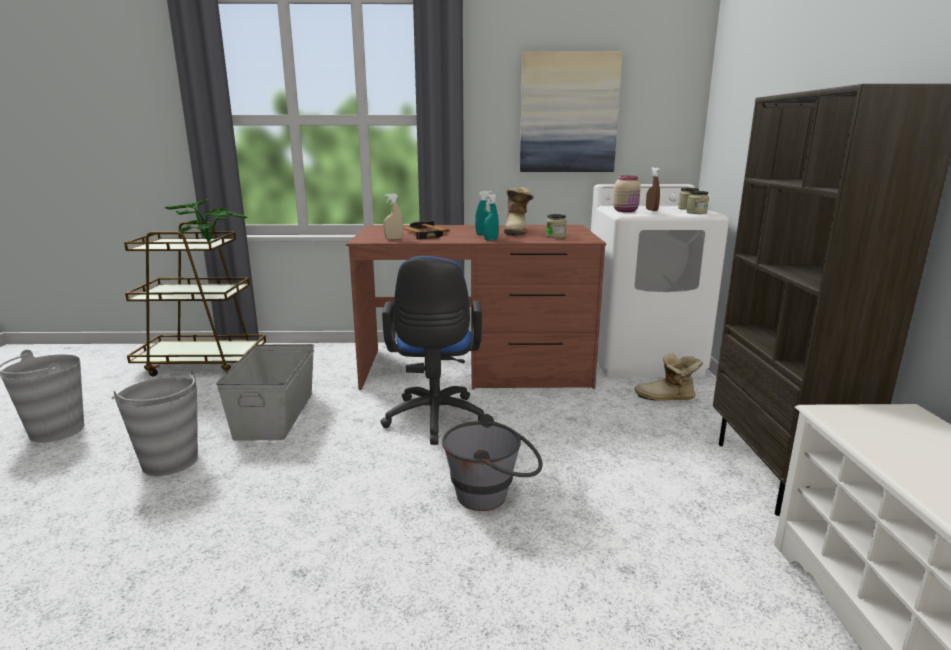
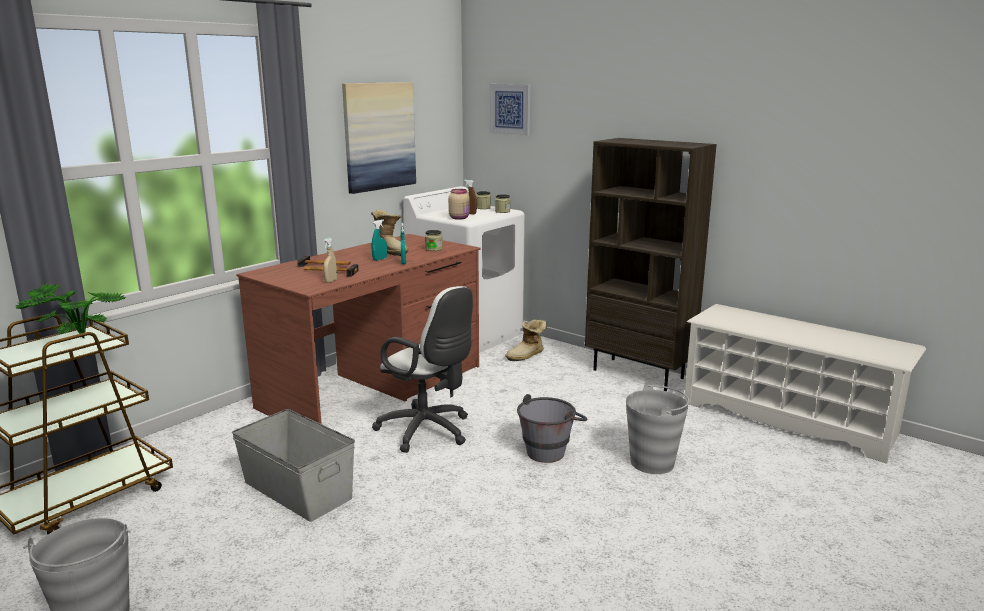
camera: 50 degrees left, 0 degrees up
grey bucket [112,370,199,476] -> grey bucket moved to [626,381,689,474]
blue office chair [380,256,484,445] -> white office chair [372,286,473,453]
none -> picture [489,84,530,136]

